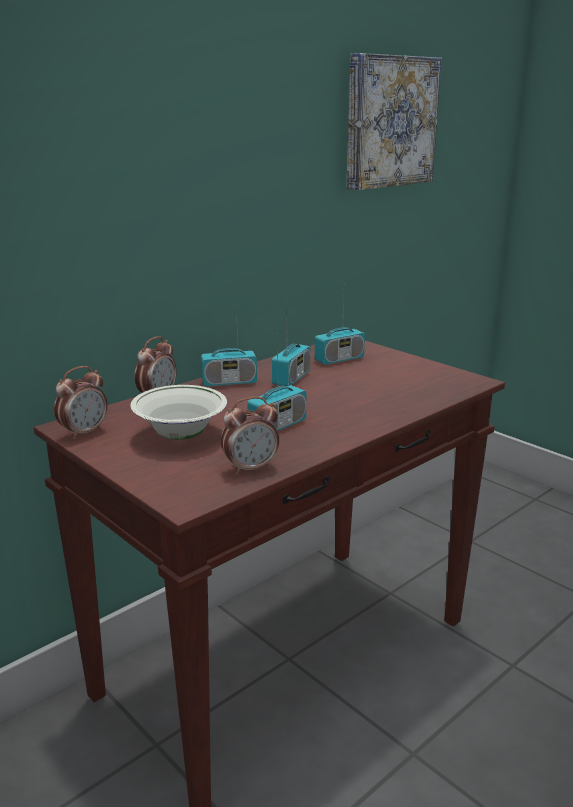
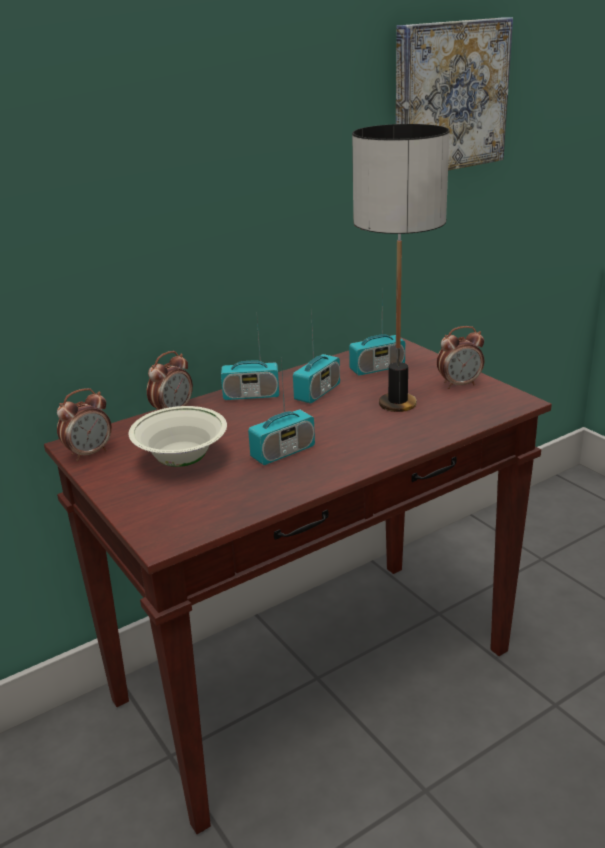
camera: 10 degrees right, 5 degrees up
alarm clock [221,396,279,475] -> alarm clock moved to [437,326,484,389]
none -> table lamp [352,124,450,412]

